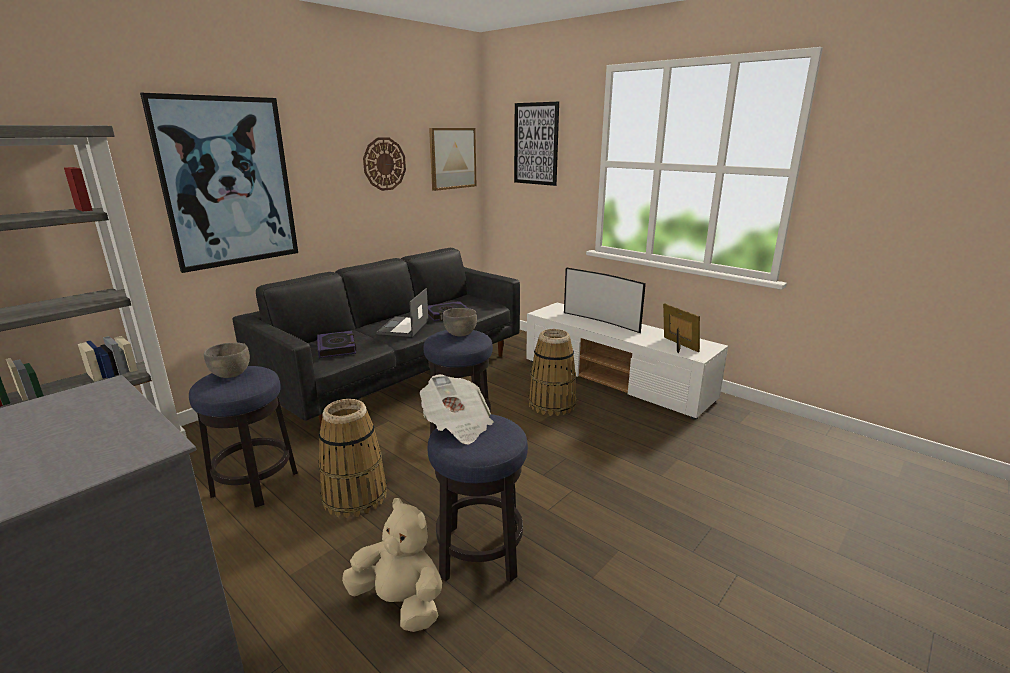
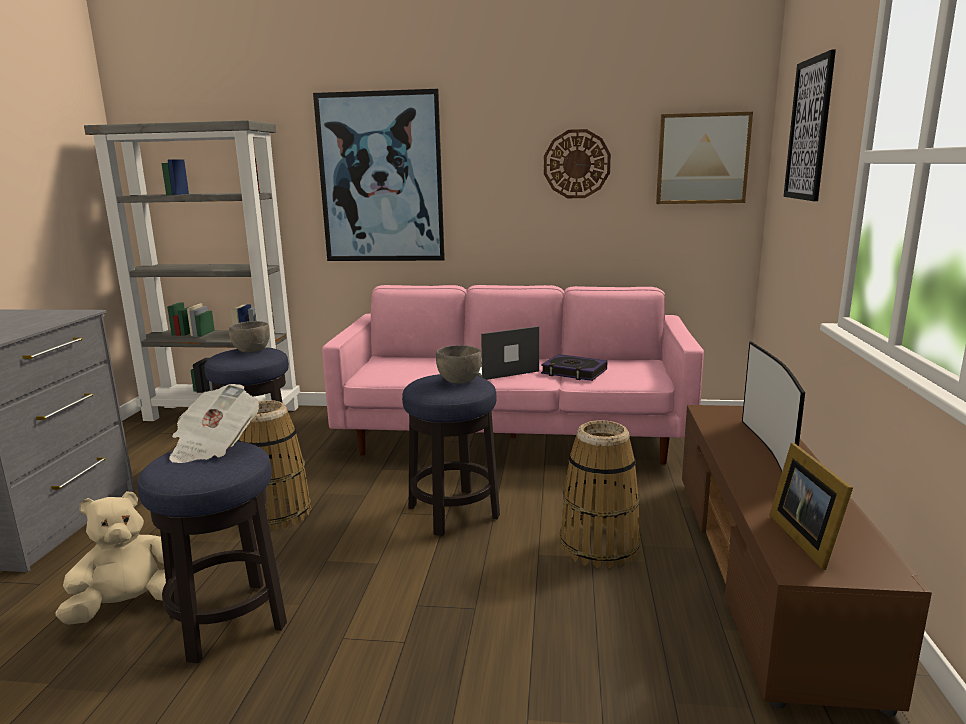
camera: 55 degrees right, 5 degrees down
black sofa [232,248,520,426] -> pink sofa [322,285,704,465]
book [317,331,356,358] -> none
beige plush toy [342,498,442,632] -> beige plush toy turned 120 degrees counterclockwise [55,491,166,625]
white tv stand [526,303,728,420] -> brown tv stand [682,405,932,716]
picture frame [663,303,700,354] -> picture frame turned 150 degrees clockwise [769,443,853,570]

